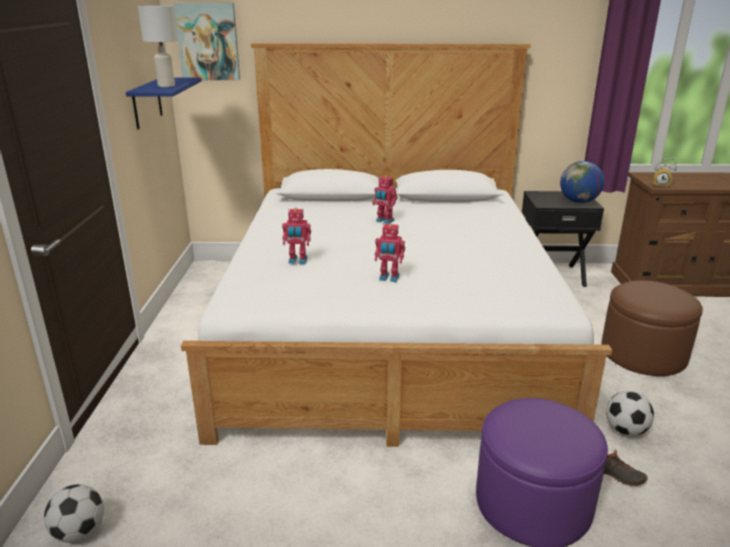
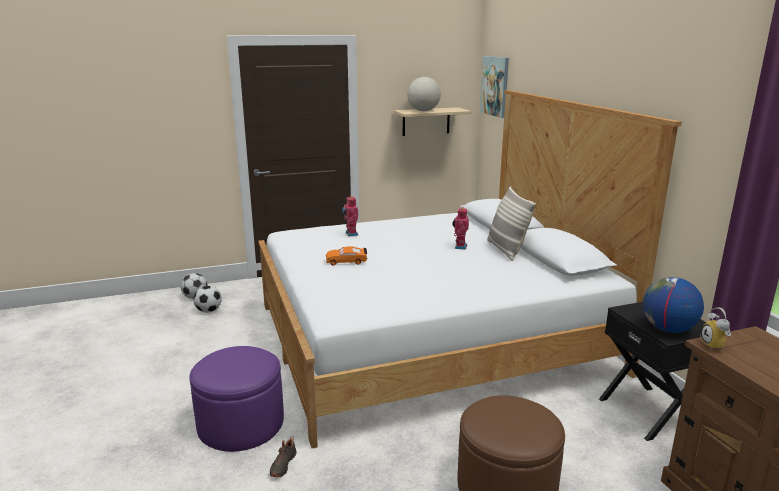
camera: 70 degrees right, 5 degrees down
blue shelf [126,78,202,129] -> beige shelf [394,107,471,136]
white table lamp [138,5,178,87] -> globe [407,77,441,111]
toy robot [375,223,405,282] -> orange toy car [326,246,368,266]
football [606,391,654,436] -> football moved to [194,286,222,313]
none -> pillow [487,187,536,261]

